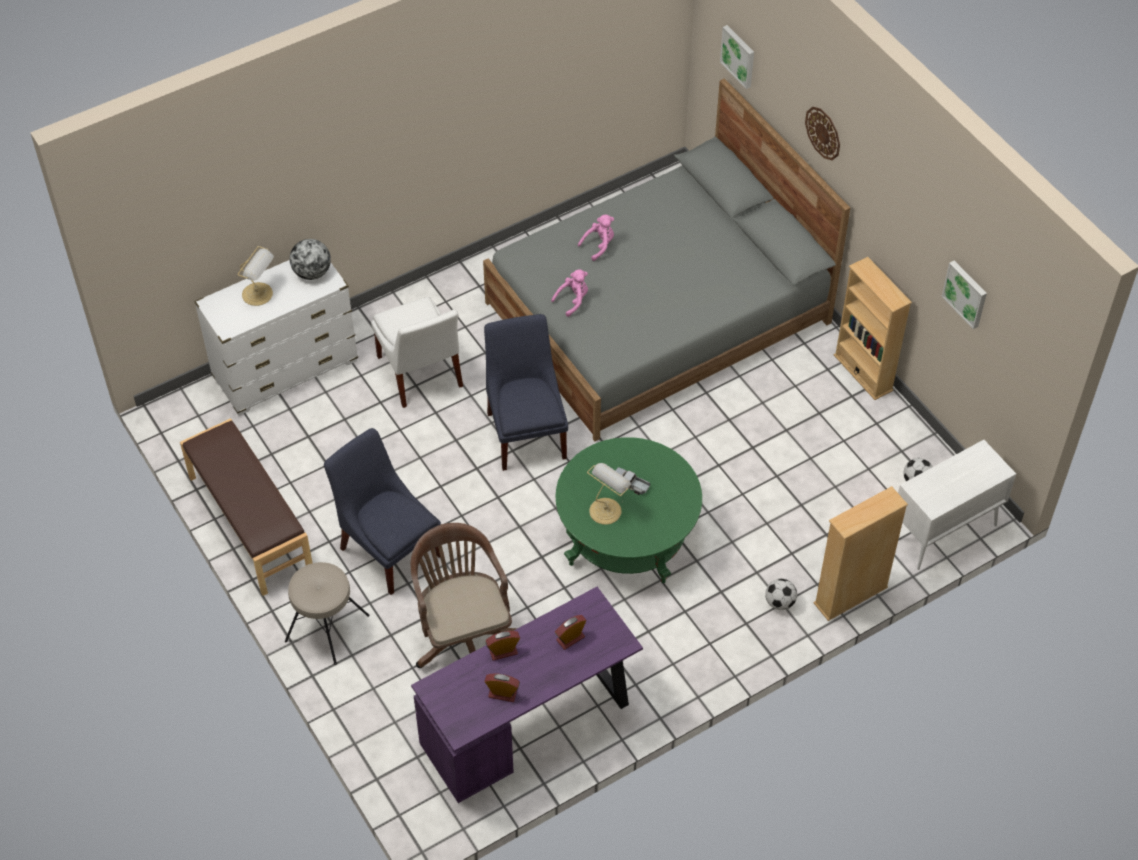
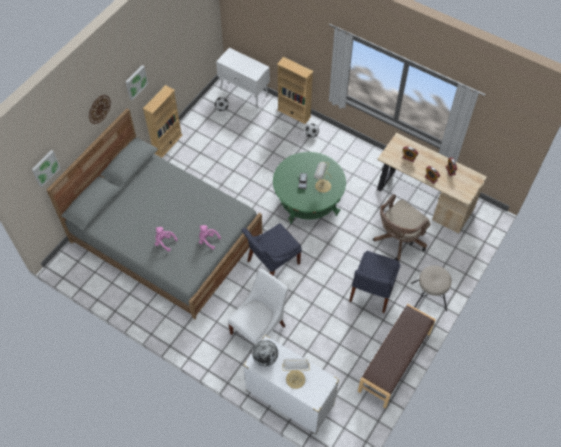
camera: 115 degrees left, 5 degrees up
purple desk [411,587,643,803] -> beige desk [377,133,487,234]
picture [941,261,987,329] -> picture moved to [125,65,148,100]

